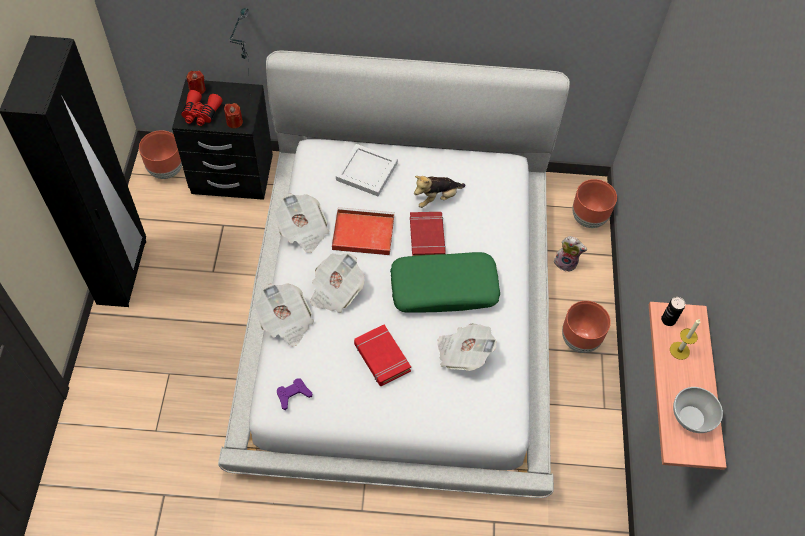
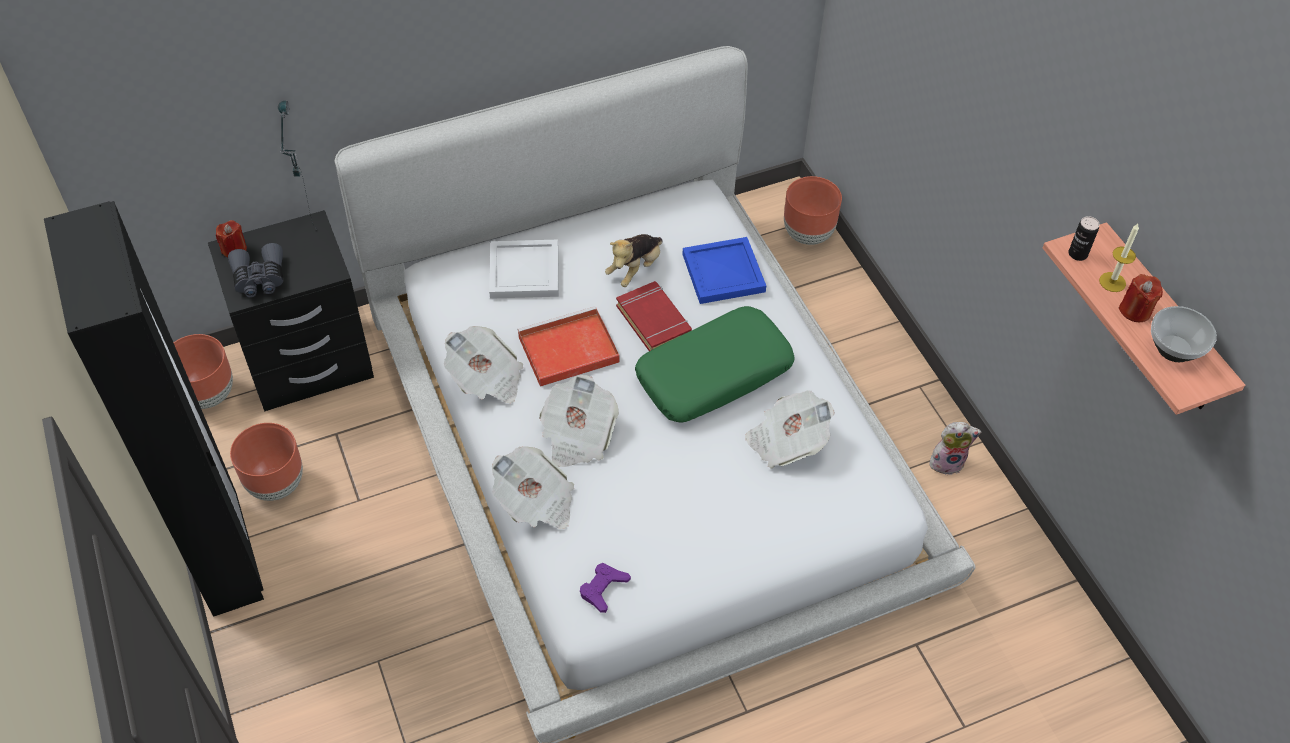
camera: 25 degrees left, 5 degrees down
red binoculars [181,90,222,126] -> grey binoculars [228,243,283,298]
red candle [224,103,243,128] -> red candle moved to [1119,274,1163,322]
red book [354,325,411,386] -> none
plush toy [554,236,587,272] -> plush toy moved to [930,422,981,475]
brown planter [562,301,611,353] -> brown planter moved to [230,423,303,501]
none -> blue tray [682,237,766,304]

